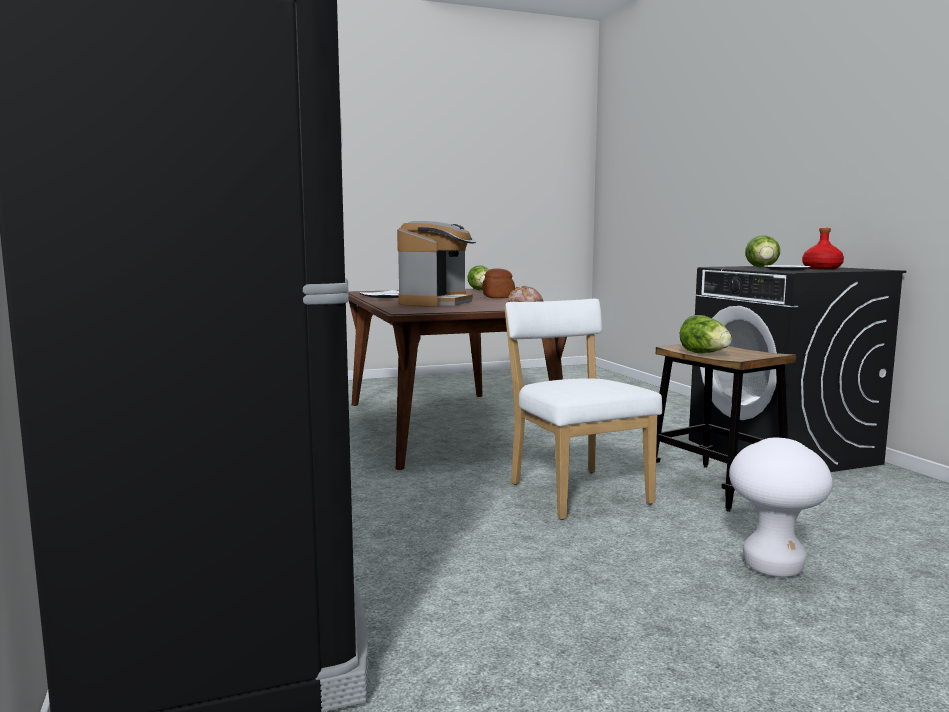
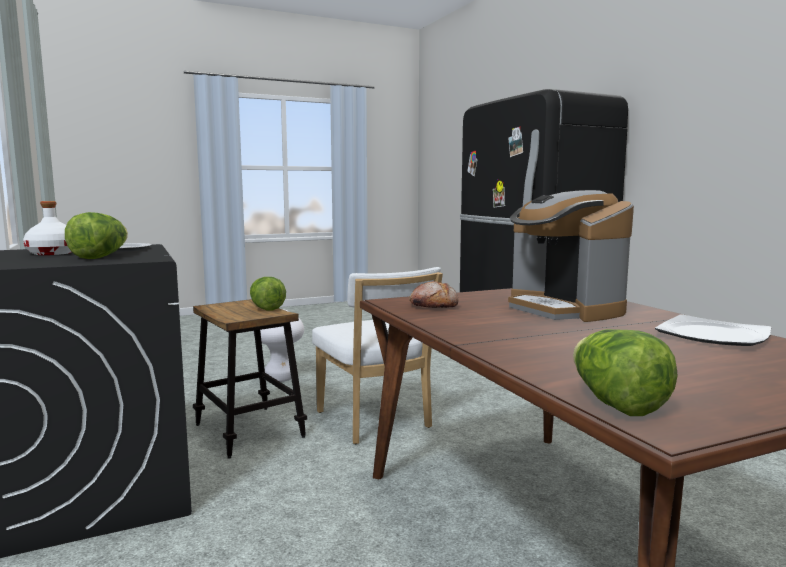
camera: 175 degrees right, 0 degrees up
coffee machine [397,221,476,307] -> coffee machine turned 45 degrees counterclockwise [508,190,634,322]
bread [482,269,515,298] -> none
red bottle [802,228,844,269] -> white bottle [23,201,72,255]

